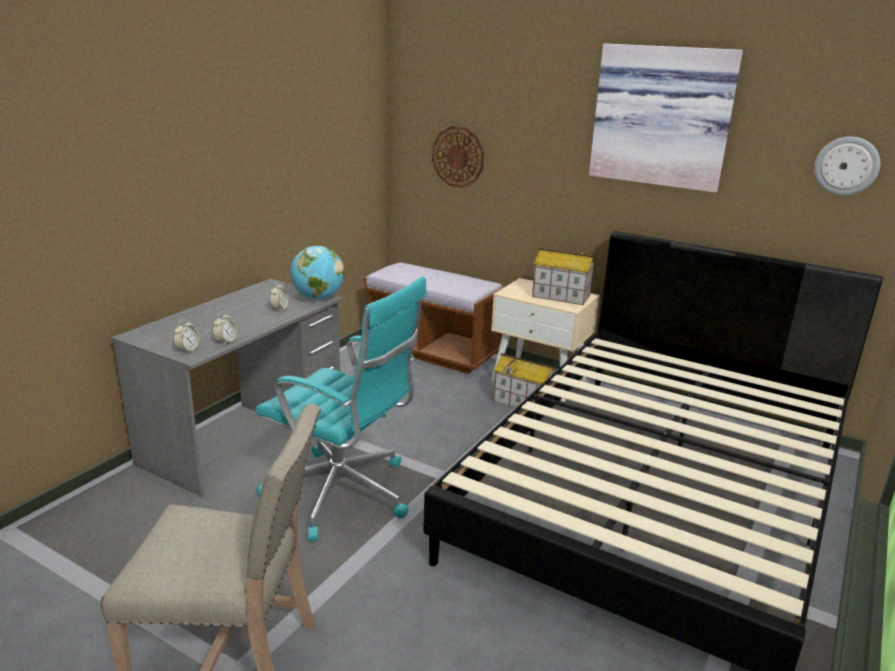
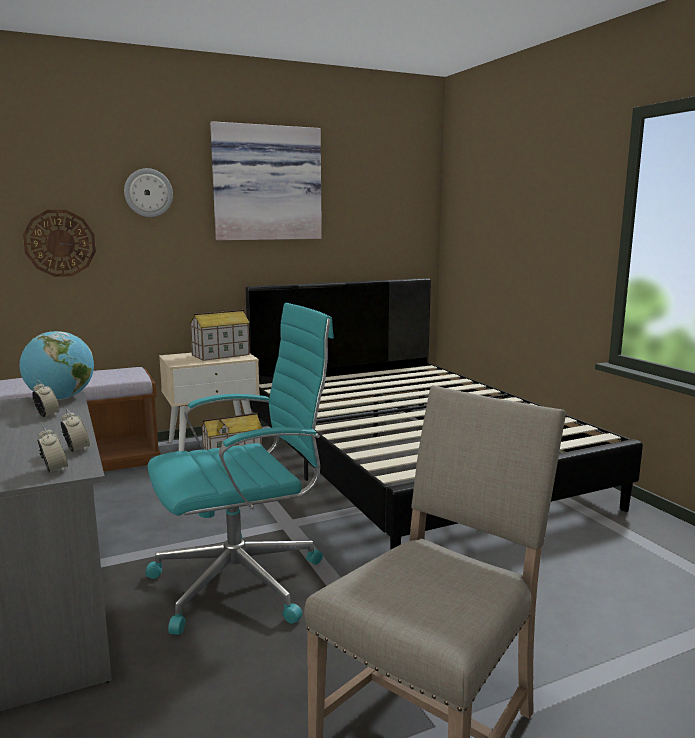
camera: 55 degrees left, 10 degrees down
wall clock [814,136,880,195] -> wall clock moved to [124,168,173,217]

